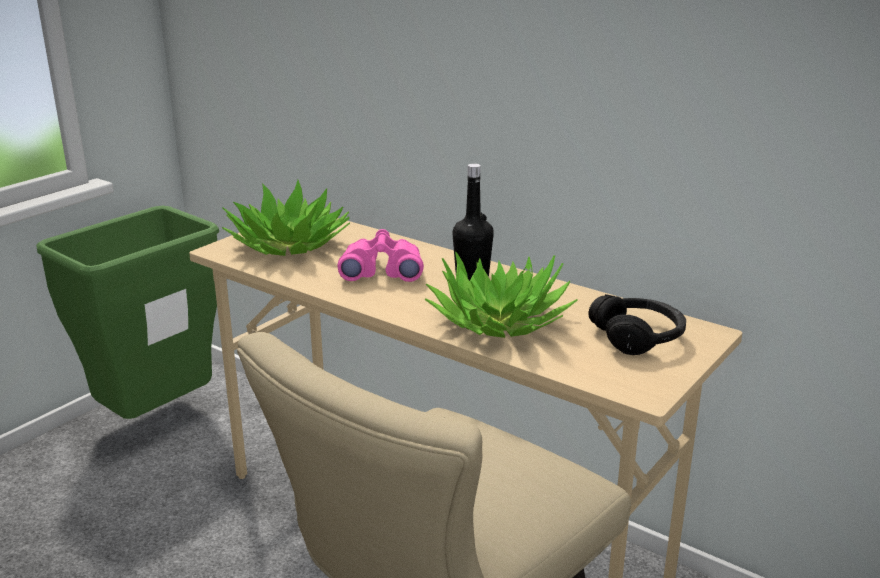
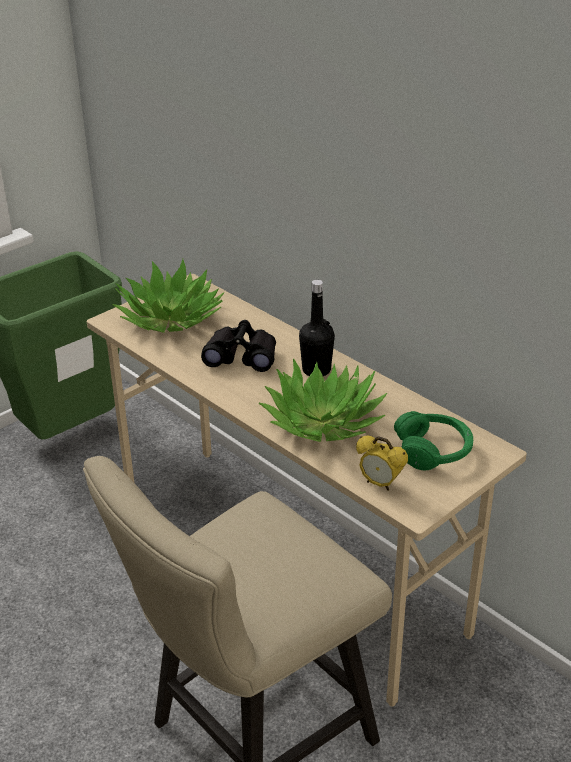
camera: 10 degrees right, 10 degrees up
pink binoculars [337,229,424,282] -> black binoculars [201,320,276,372]
black headphones [588,294,686,355] -> green headphones [394,411,473,470]
none -> alarm clock [356,436,408,491]

